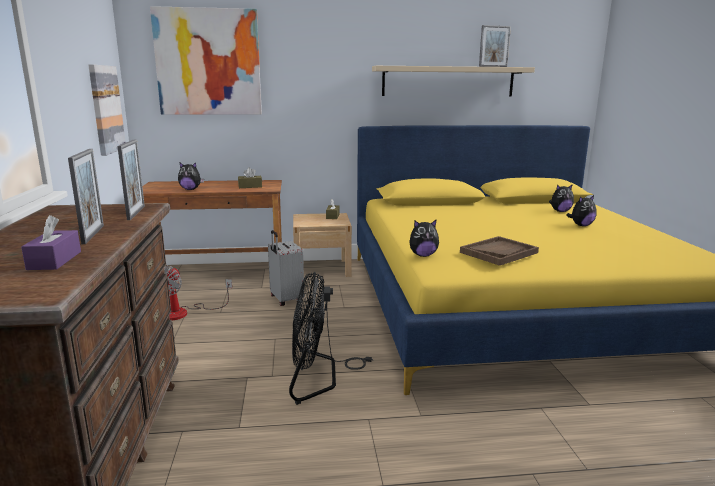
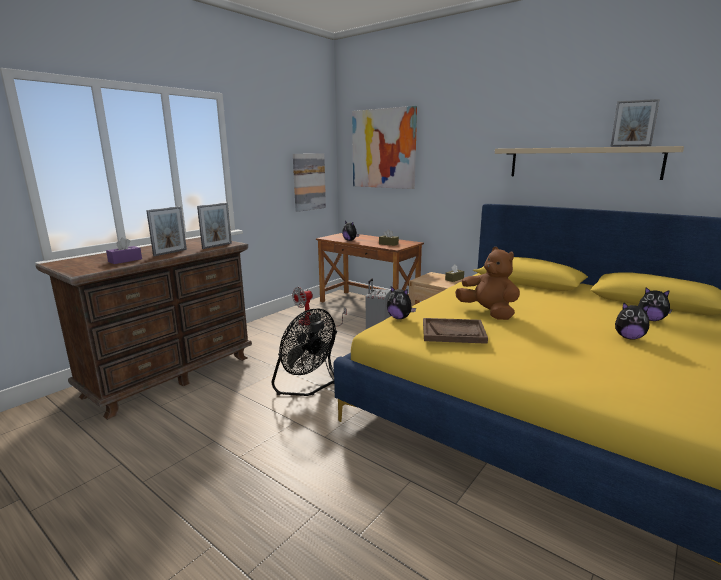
camera: 45 degrees right, 0 degrees up
none -> brown plush toy [455,247,520,320]

